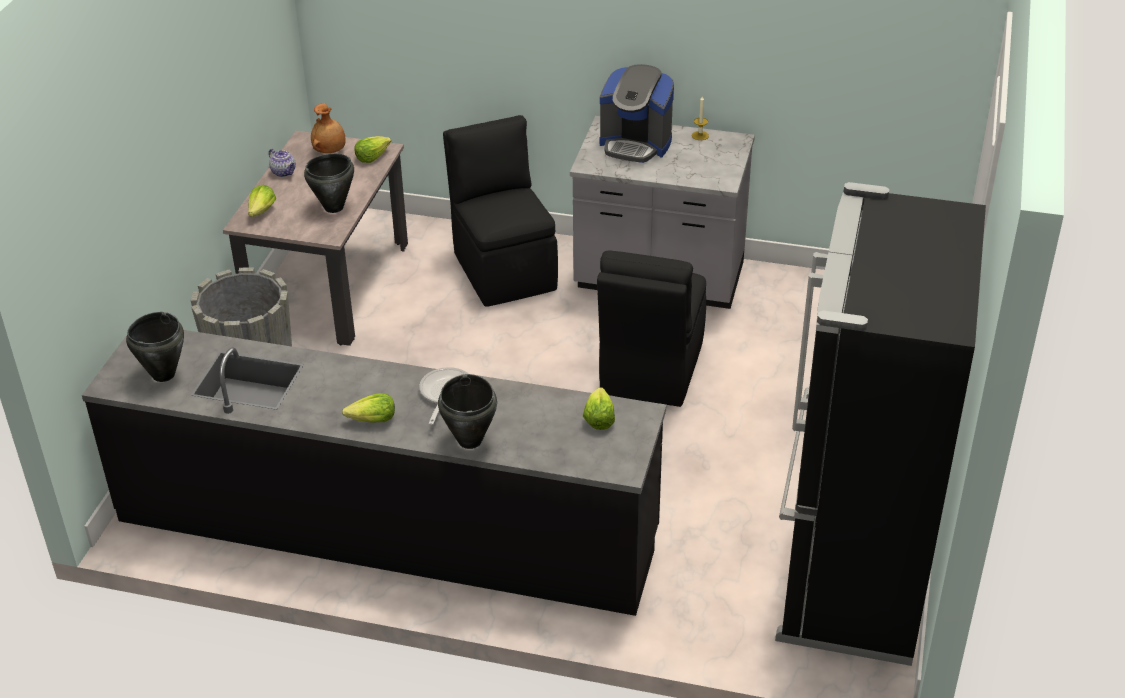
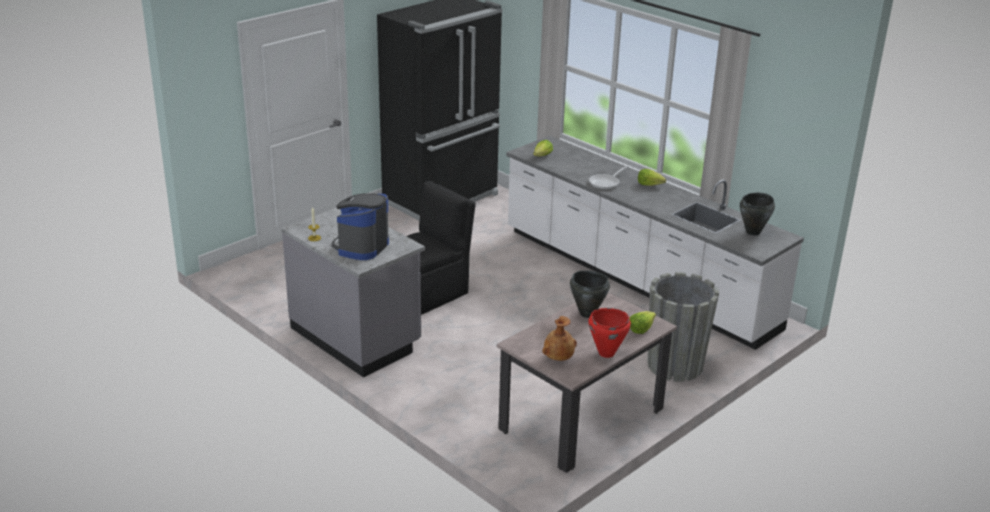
camera: 150 degrees left, 10 degrees down
black counter [82,330,666,616] -> white counter [506,136,804,350]
teapot [269,149,296,177] -> red cooking pot [588,308,631,358]
lettuce [355,136,391,163] -> none
black cooking pot [438,374,497,449] -> none
black chair [443,115,558,307] -> none
coffee machine [600,64,674,163] -> coffee machine turned 120 degrees counterclockwise [332,193,389,260]

